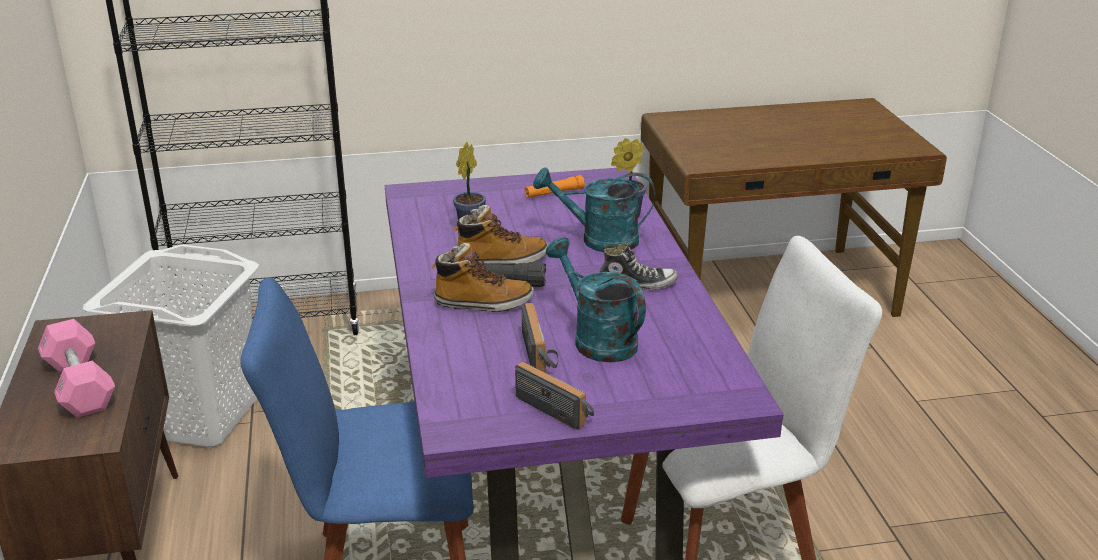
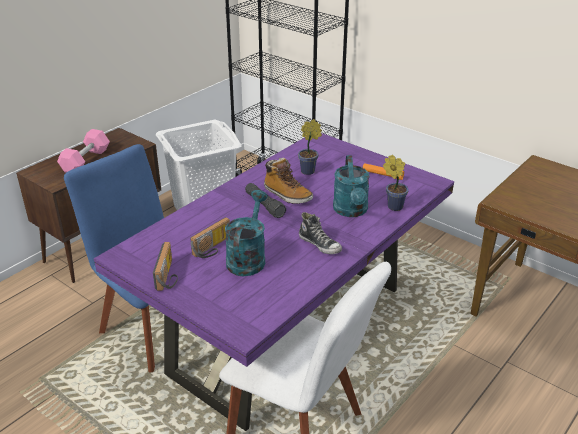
camera: 50 degrees right, 5 degrees up
boot [431,243,534,312] -> none
turquoise watering can [533,167,655,252] -> turquoise watering can turned 150 degrees counterclockwise [333,155,370,217]

